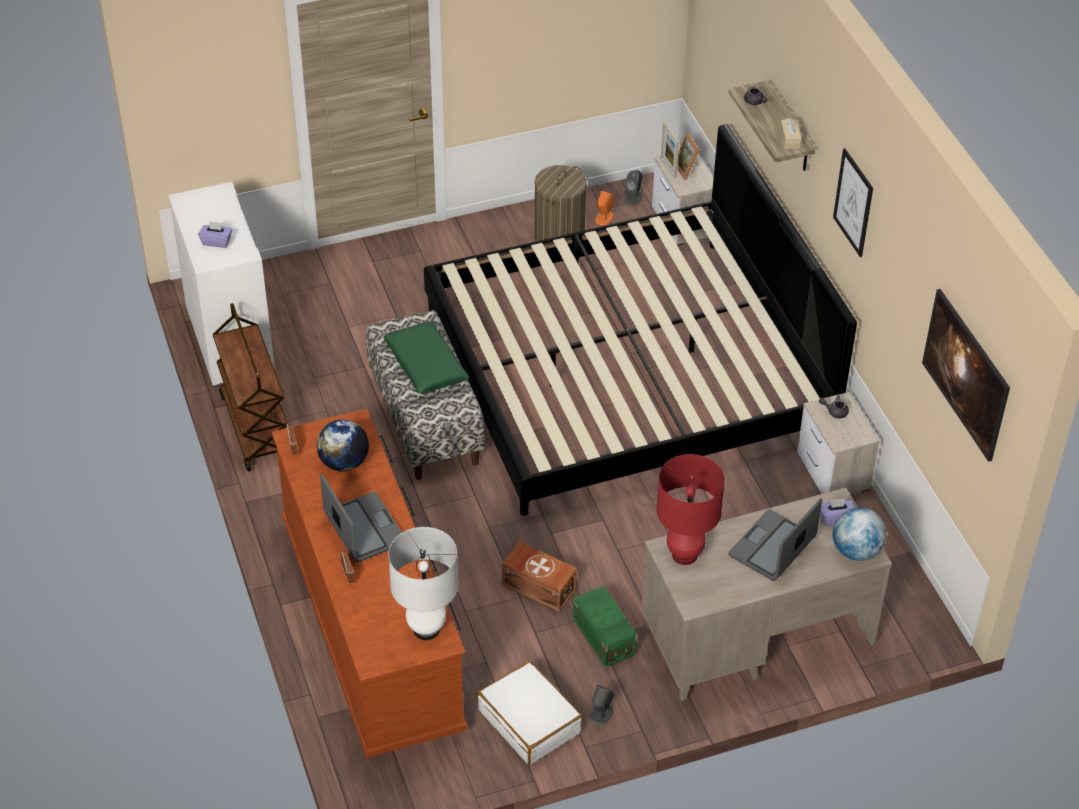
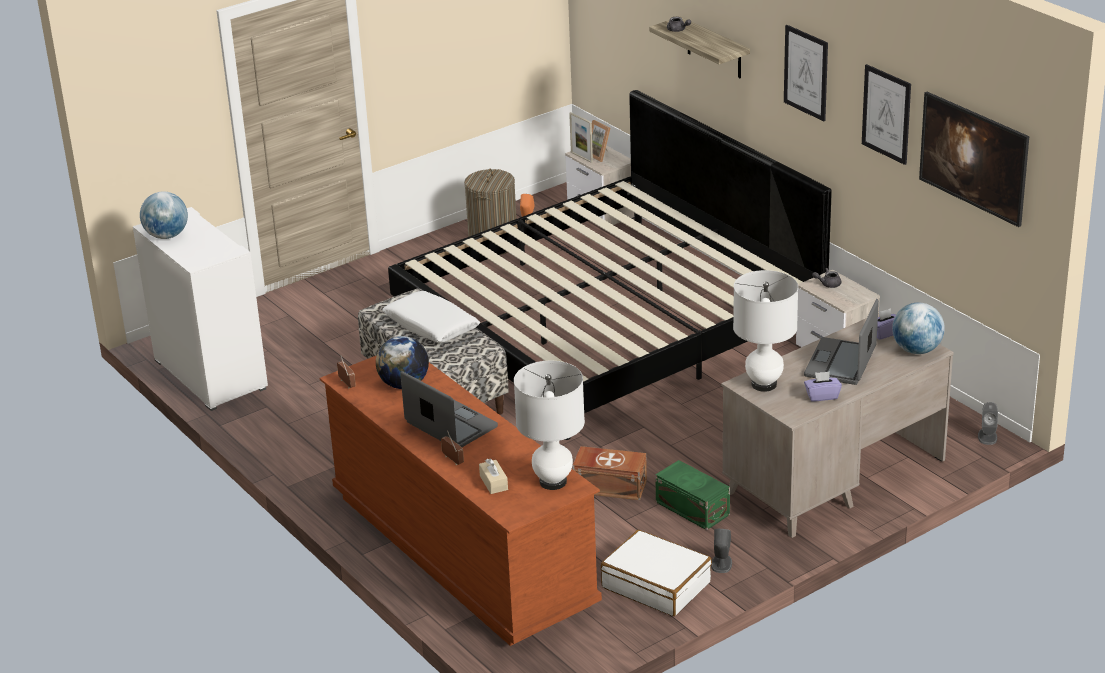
camera: 15 degrees left, 15 degrees down
purple tissue box [198,221,232,248] -> purple tissue box moved to [804,371,842,402]
brown cart [213,303,288,471] -> none
green pillow [383,321,469,394] -> white pillow [382,291,480,343]
grey speaker [624,170,642,206] -> grey speaker moved to [978,402,998,445]
red table lamp [656,454,725,565] -> white table lamp [733,270,798,392]
beige tissue box [780,118,801,149] -> beige tissue box moved to [479,458,508,494]
none -> globe [140,192,188,239]
none -> picture [862,64,911,165]

